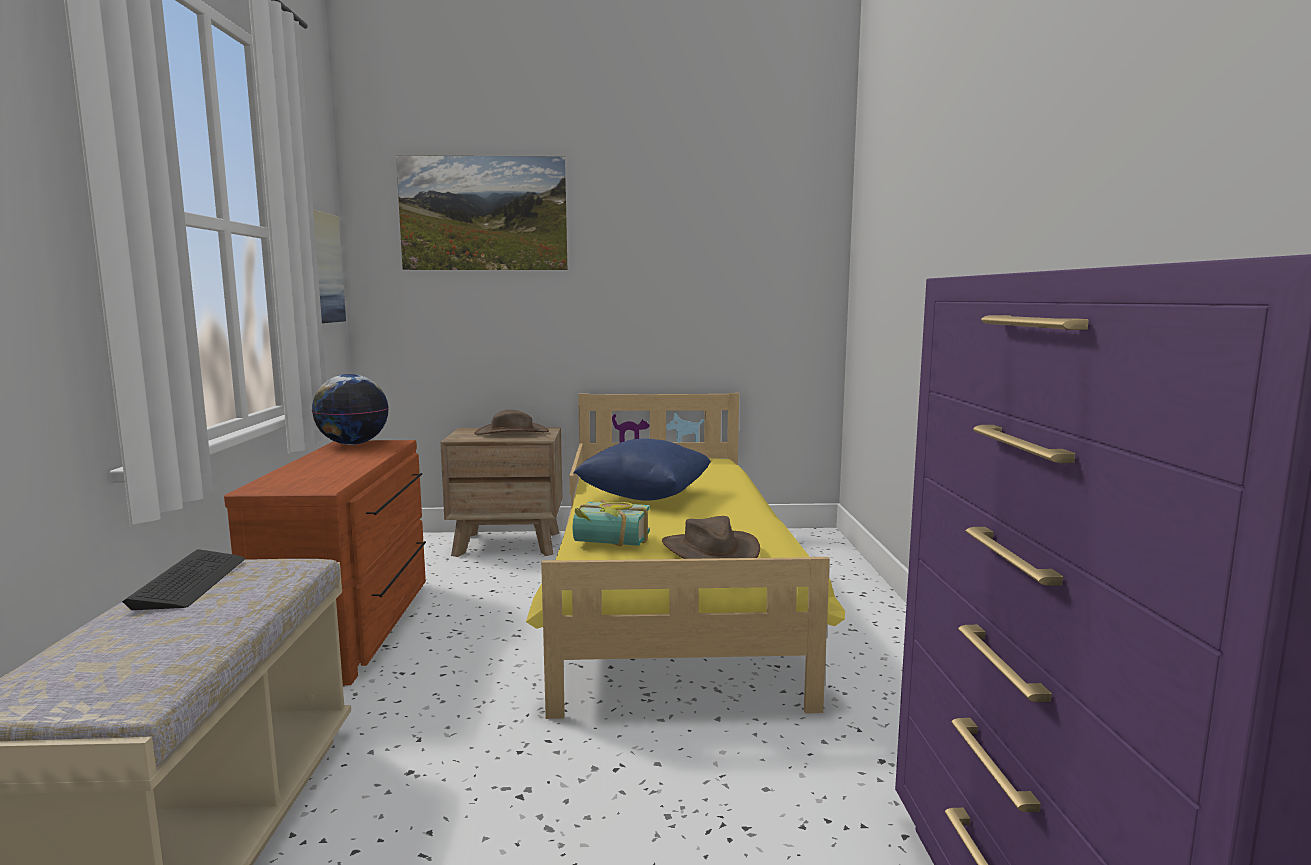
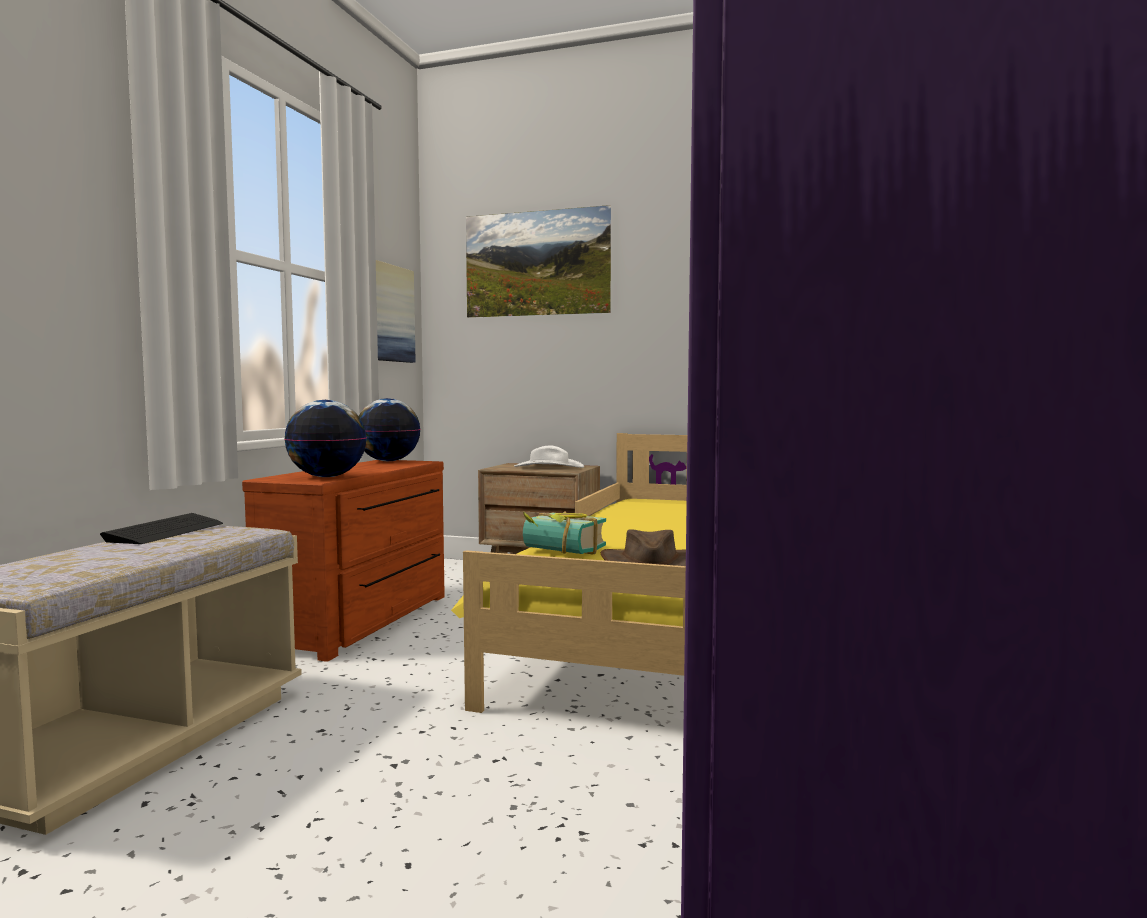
camera: 20 degrees right, 5 degrees down
brown hat [474,410,549,435] -> white hat [514,446,584,468]
blue pillow [573,438,711,500] -> none
none -> globe [284,400,367,477]

